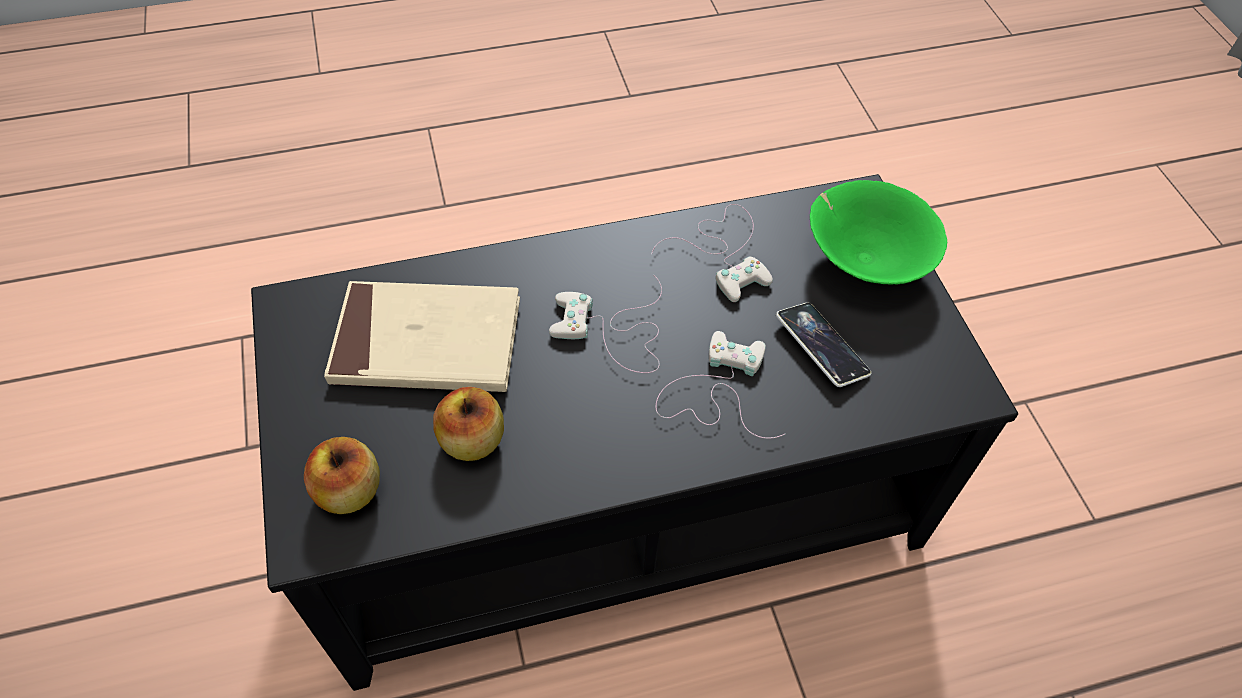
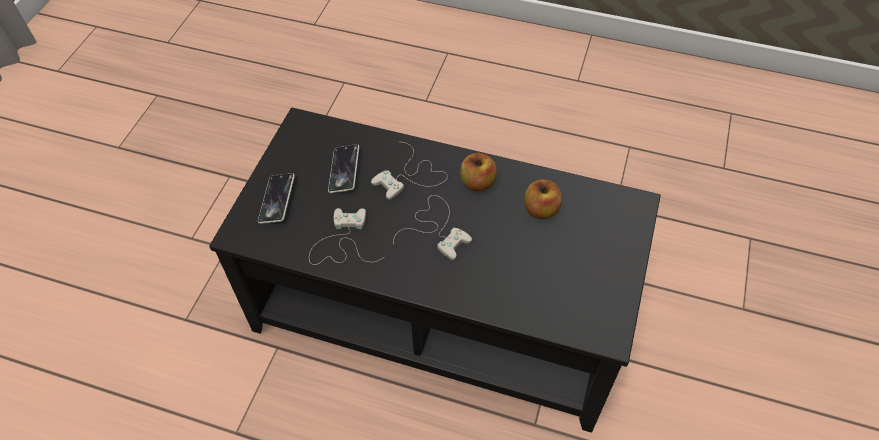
camera: 145 degrees left, 0 degrees up
apple [304,437,380,514] -> apple moved to [460,153,497,191]
beige book [324,281,520,392] -> none
green bowl [810,180,948,285] -> phone [258,173,295,224]

